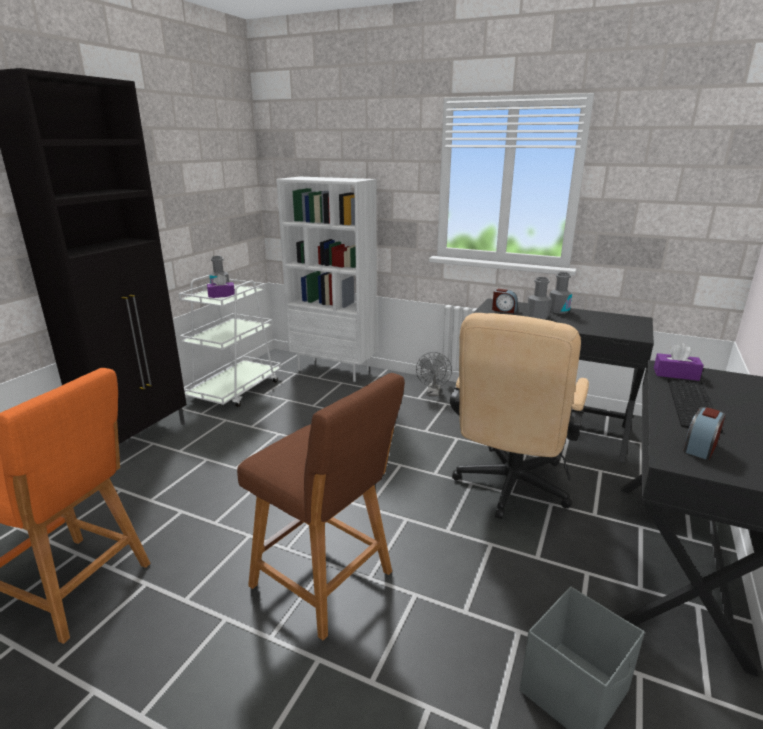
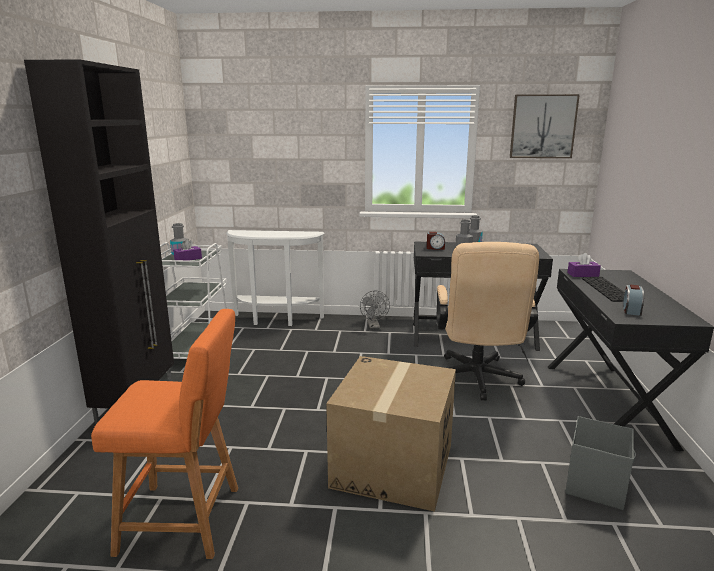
camera: 20 degrees left, 5 degrees down
brown stool [237,373,405,640] -> cardboard box [326,356,456,512]
white bookcase [276,177,377,382] -> white console table [226,230,325,326]
none -> picture [510,94,580,158]

